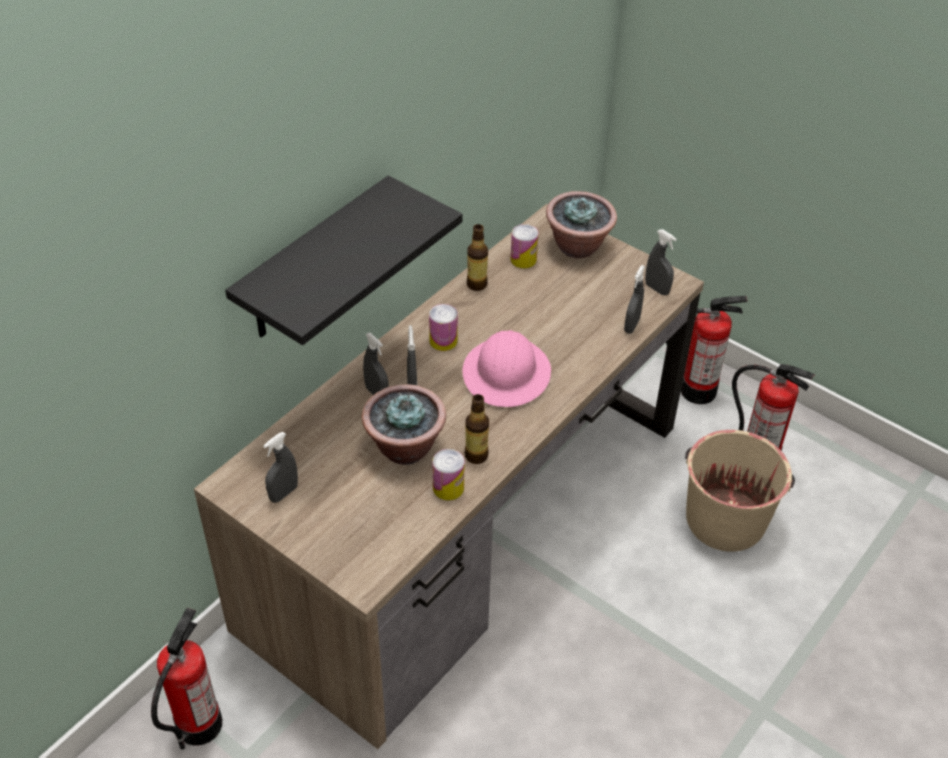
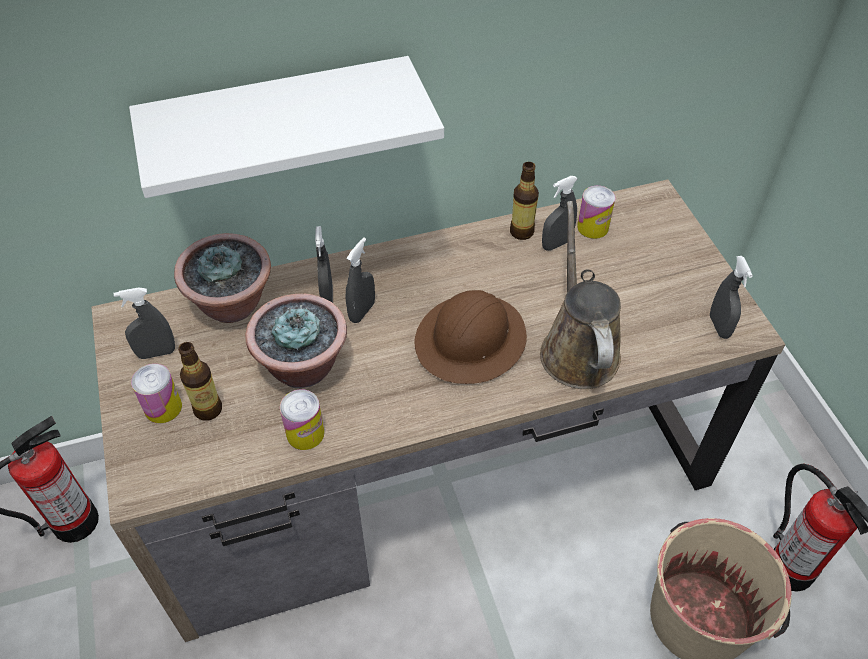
camera: 35 degrees right, 5 degrees up
black shelf [225,175,462,345] -> white shelf [129,56,444,198]
can [429,304,458,351] -> can moved to [131,364,182,423]
pink hard hat [463,330,551,407] -> brown hard hat [414,290,527,384]
bottle [465,394,489,464] -> bottle moved to [178,342,222,421]
potted plant [546,191,617,258] -> potted plant moved to [174,233,271,323]
grey spray bottle [624,265,645,334] -> grey spray bottle moved to [542,176,577,251]
fire extinguisher [666,296,747,404] -> none
none -> brown watering can [540,201,621,389]

